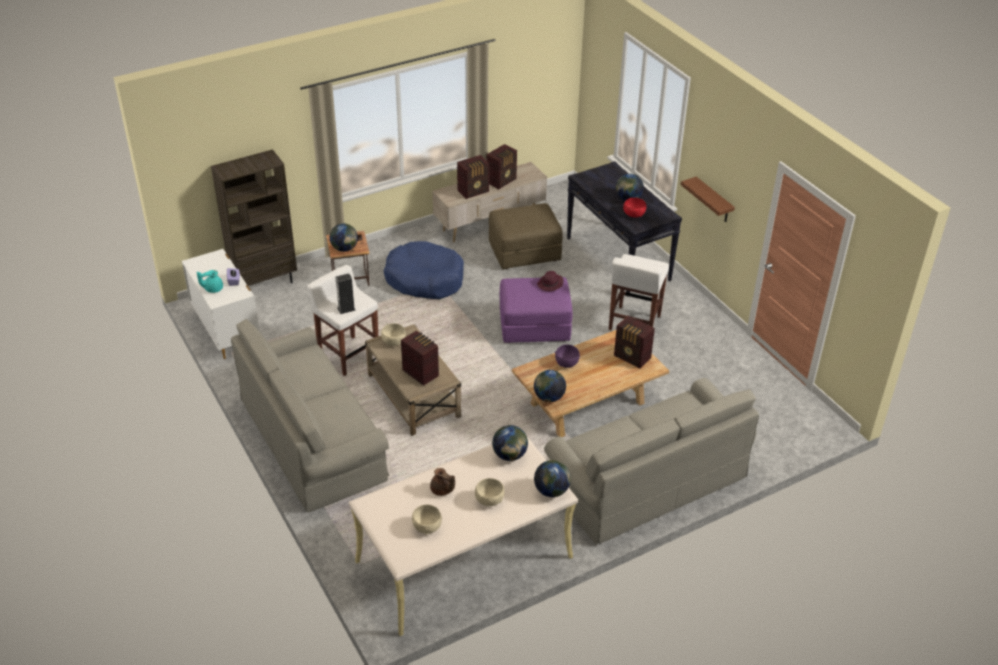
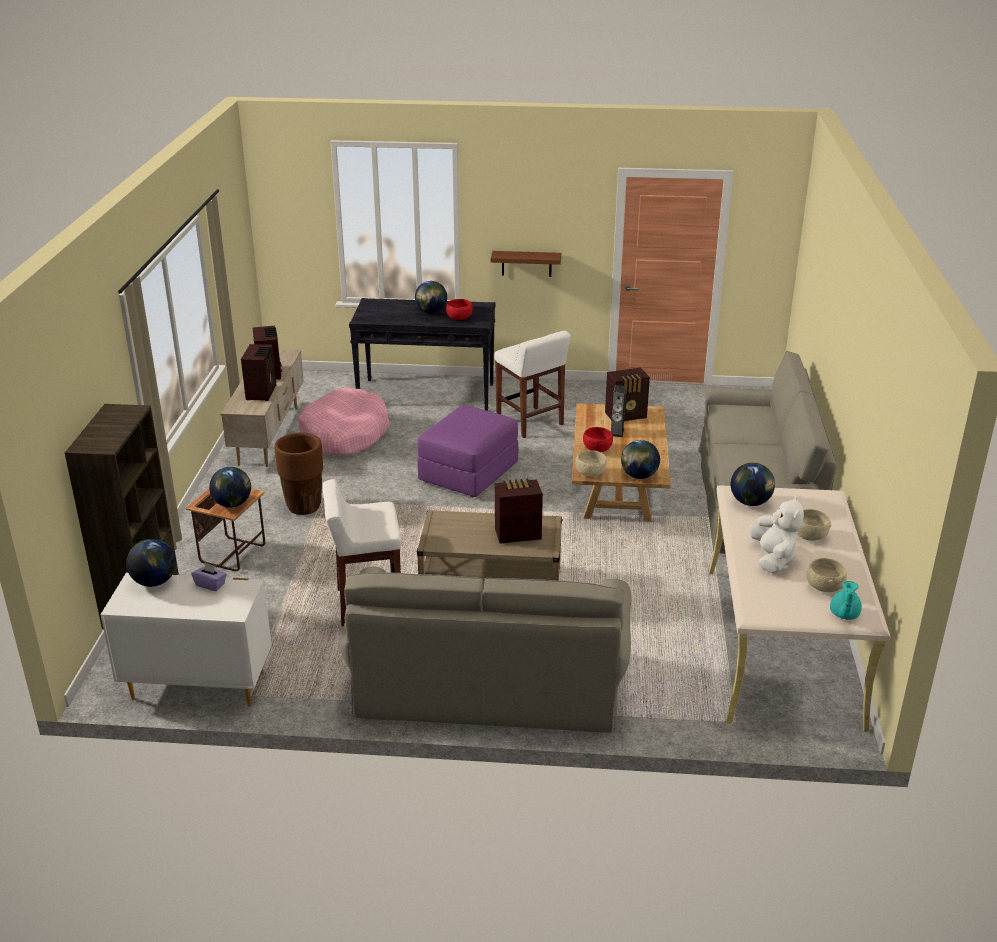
camera: 55 degrees left, 10 degrees down
turquoise teapot [197,270,223,293] -> turquoise teapot moved to [830,581,862,620]
speaker [335,273,356,314] -> speaker moved to [611,385,626,437]
beige bowl [381,323,406,346] -> beige bowl moved to [576,450,607,476]
blue dog bed [384,241,464,299] -> brown planter [274,432,323,515]
brown teapot [430,468,455,496] -> white plush toy [749,496,804,574]
brown ottoman [489,203,563,269] -> pink dog bed [298,387,389,455]
globe [534,460,571,497] -> globe moved to [126,539,176,587]
purple hat [537,271,563,291] -> none
purple bowl [555,345,580,368] -> red bowl [583,427,613,452]

